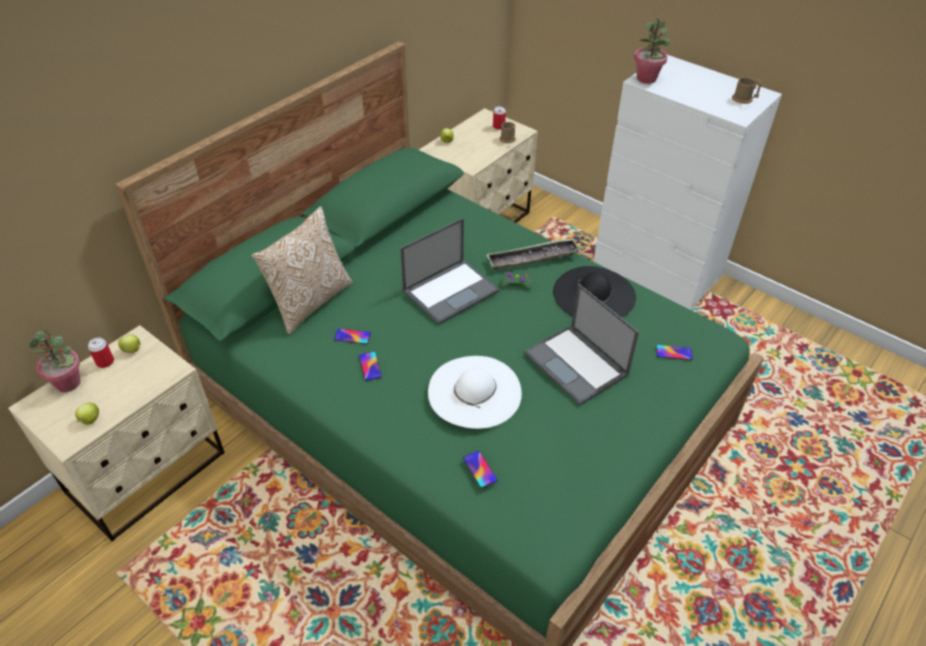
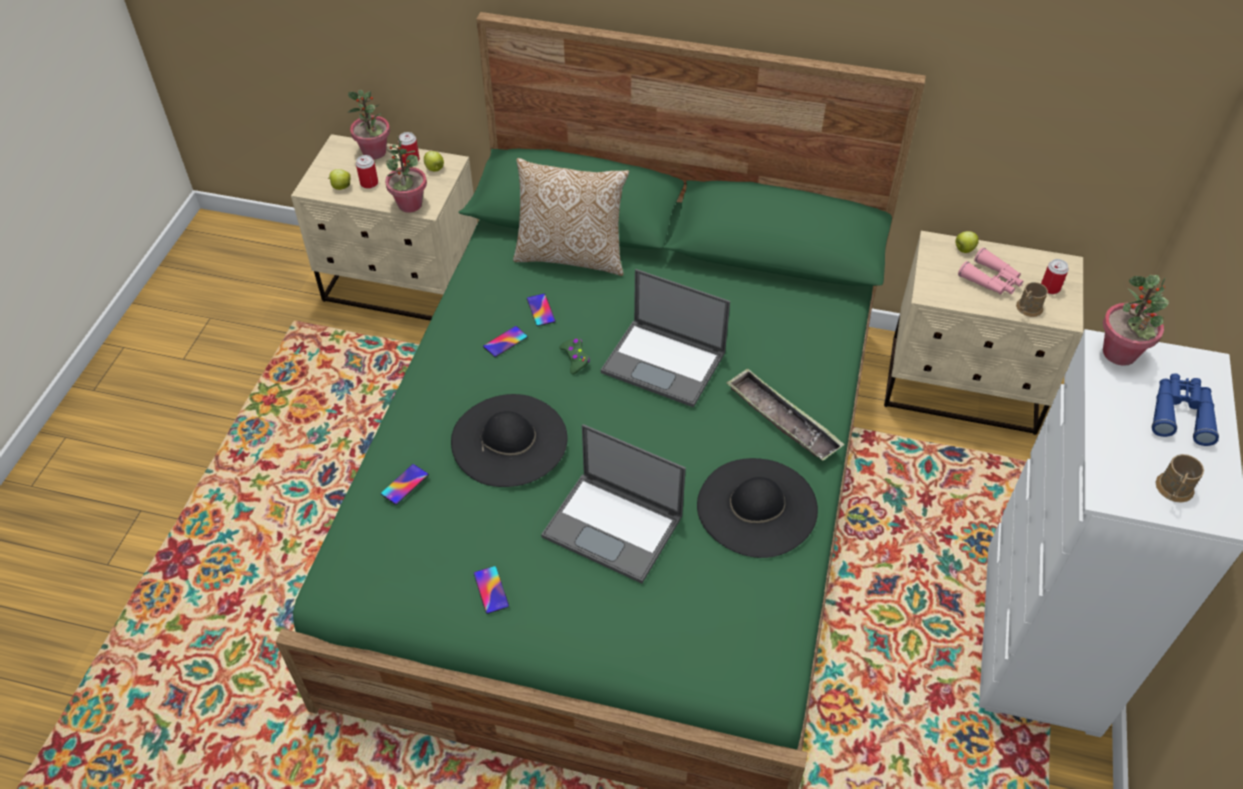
camera: 65 degrees right, 5 degrees up
white hat [428,356,522,429] -> black hat [451,394,568,487]
green game controller [501,272,532,290] -> green game controller moved to [559,338,590,374]
laptop [524,283,639,405] -> laptop turned 90 degrees counterclockwise [541,424,686,584]
phone [656,345,693,360] -> phone moved to [473,566,509,614]
none -> can [356,155,378,189]
none -> potted plant [385,136,427,213]
none -> pink binoculars [958,247,1023,295]
none -> blue binoculars [1152,373,1219,446]

